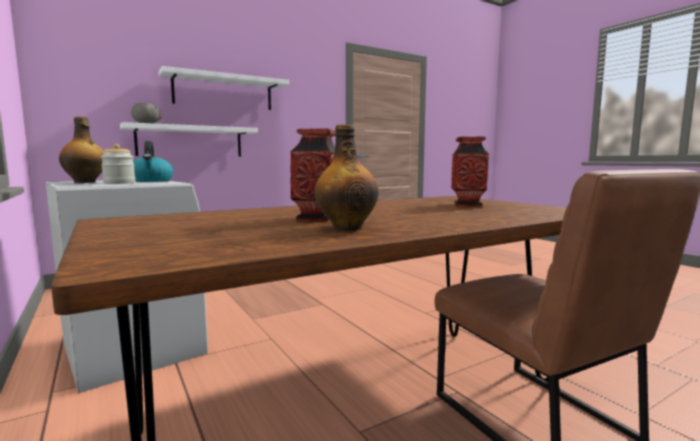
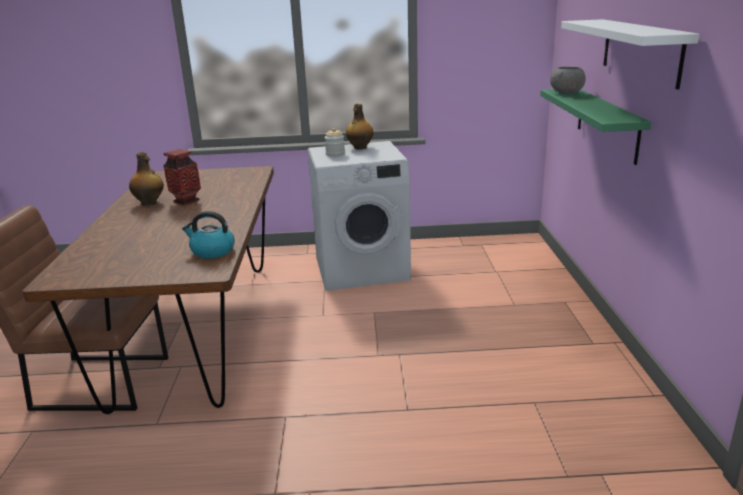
camera: 120 degrees right, 15 degrees up
white shelf [120,122,258,156] -> green shelf [540,89,651,165]
kettle [133,141,173,182] -> kettle moved to [182,211,235,258]
vase [451,136,489,207] -> none

